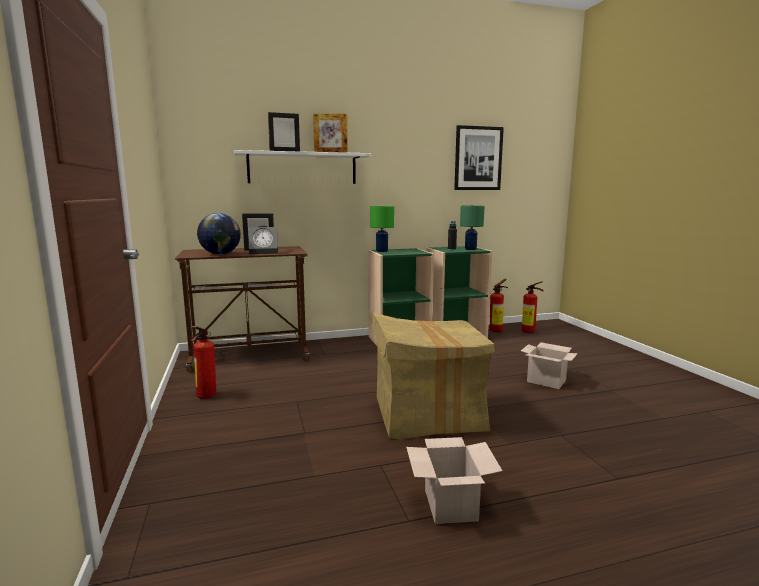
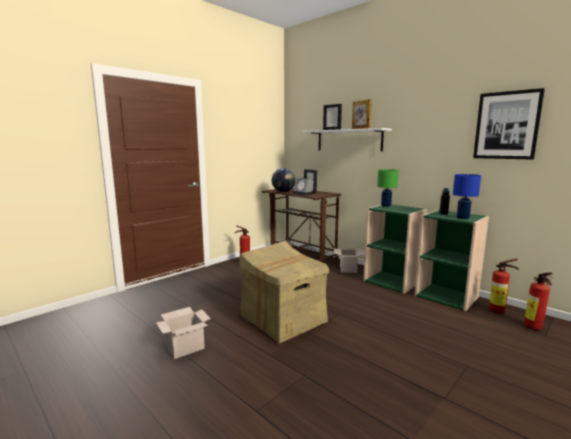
camera: 60 degrees right, 0 degrees up
green table lamp [460,205,485,250] -> blue table lamp [453,174,481,219]
cardboard box [521,342,578,389] -> cardboard box moved to [334,247,365,273]

